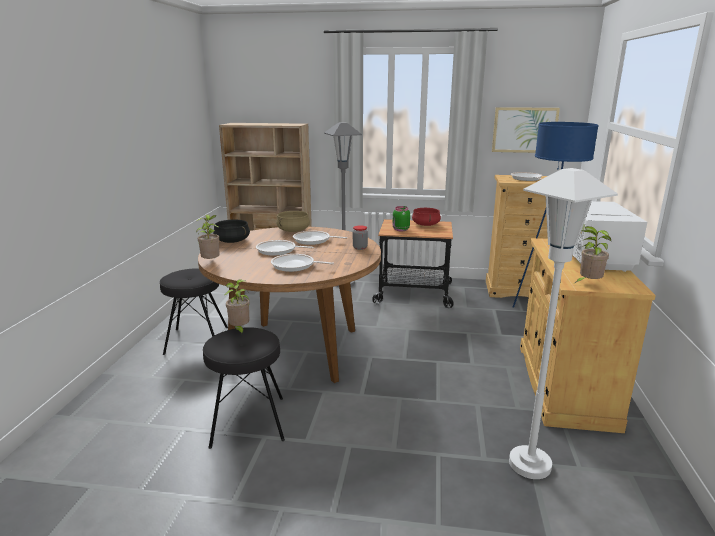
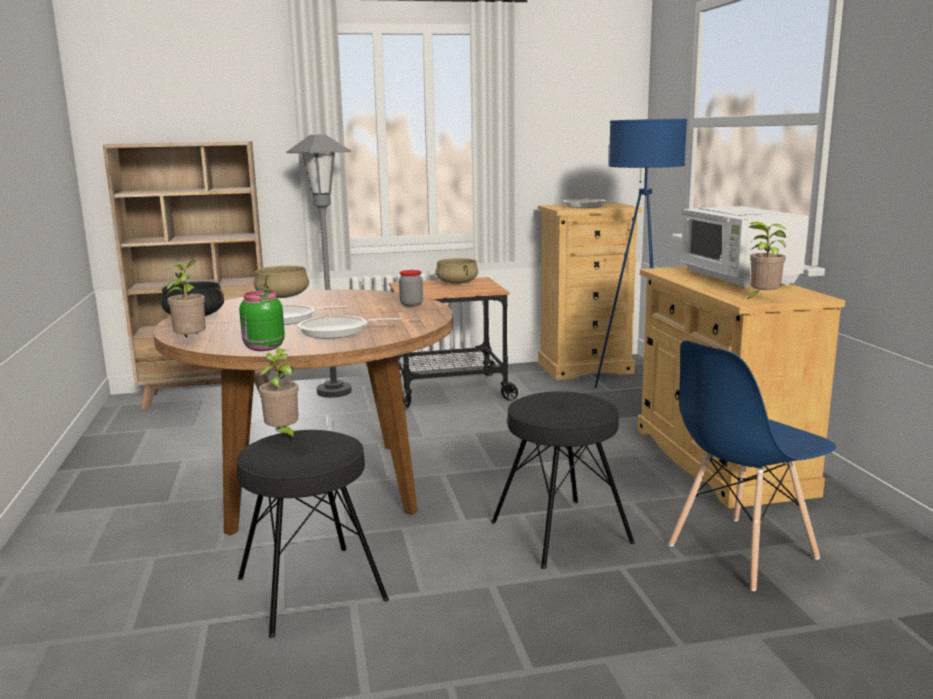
camera: 20 degrees left, 5 degrees down
black stool [160,268,228,355] -> black stool moved to [491,391,635,569]
frying pan [293,231,347,245] -> none
green jar [393,206,410,232] -> green jar moved to [239,290,285,351]
red cooking pot [412,208,441,226] -> beige cooking pot [435,258,478,284]
picture [492,107,560,153] -> none
white floor lamp [509,168,618,479] -> blue chair [669,340,836,591]

